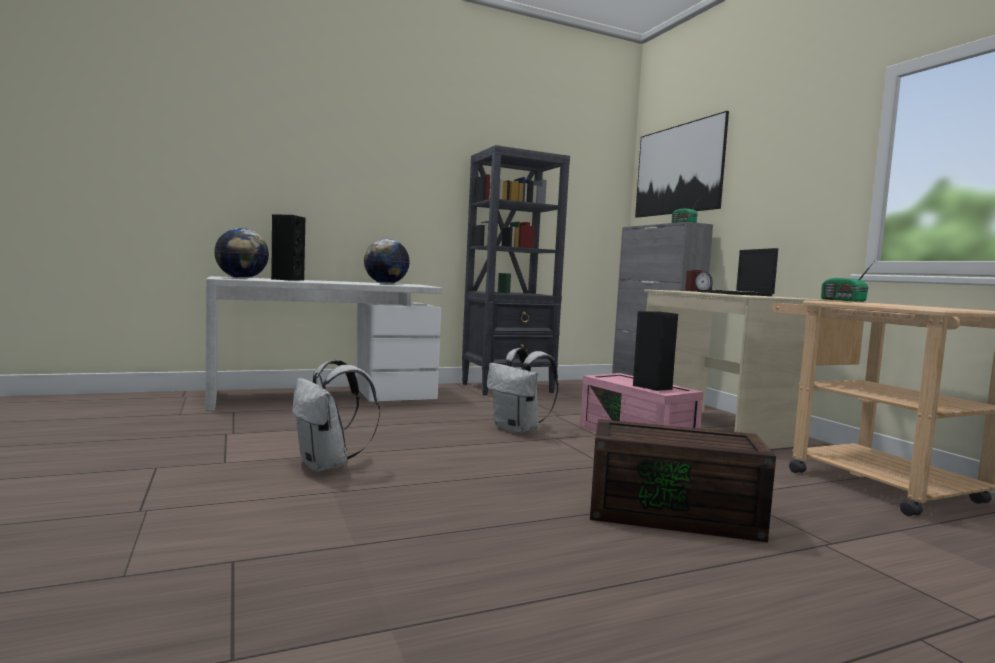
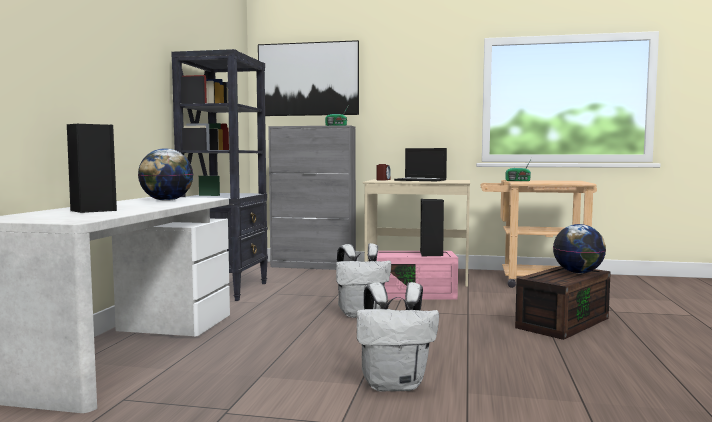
camera: 55 degrees left, 0 degrees up
globe [214,228,269,279] -> globe moved to [553,224,606,273]

